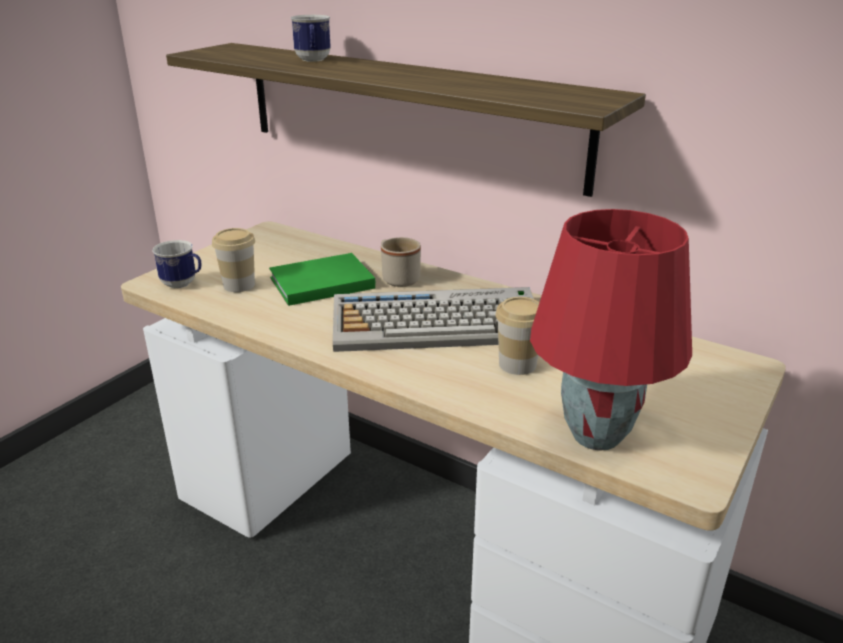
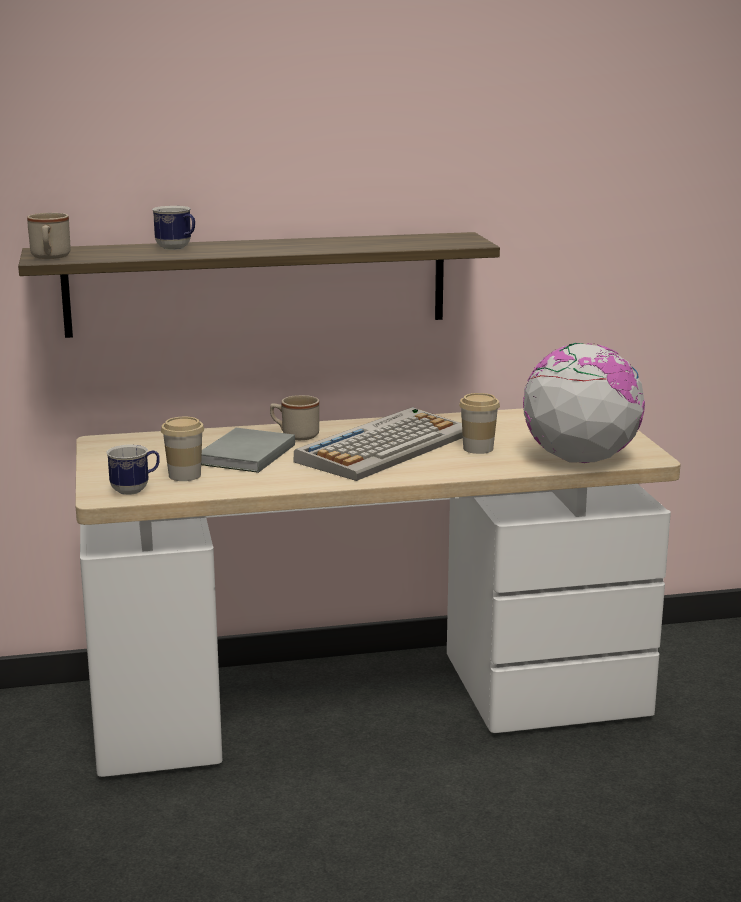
camera: 45 degrees left, 10 degrees down
green book [269,253,376,306] -> grey book [201,428,295,473]
red table lamp [530,209,692,451] -> globe [523,343,645,463]
none -> beige mug [27,213,71,259]

